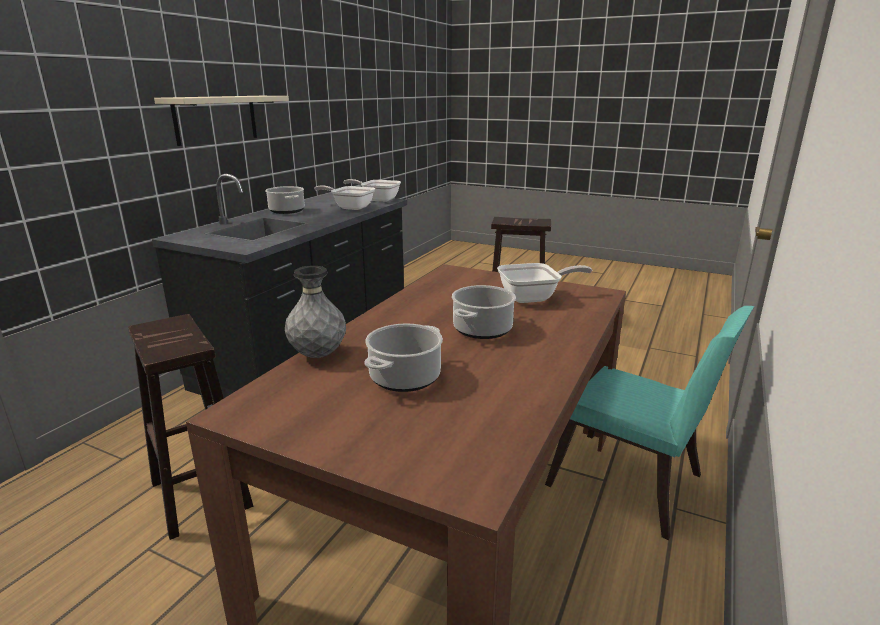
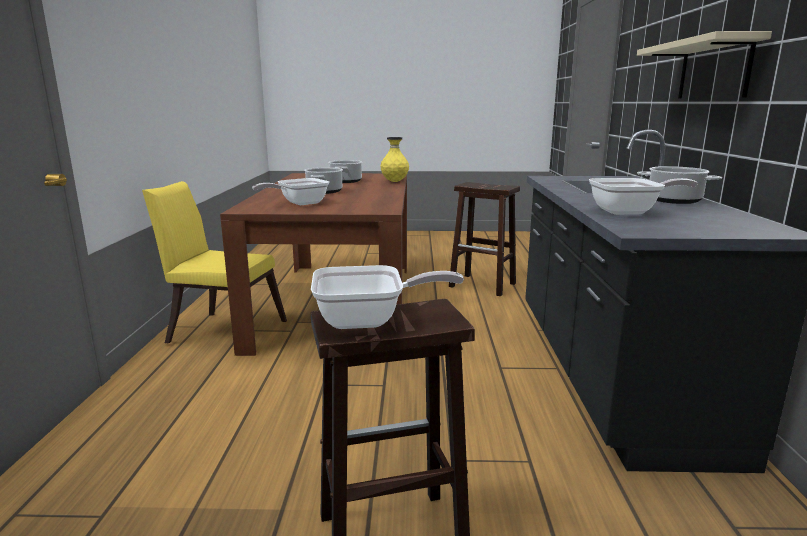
camera: 155 degrees right, 5 degrees down
grey vase [285,266,346,358] -> yellow vase [381,137,409,182]
frying pan [343,179,401,202] -> frying pan moved to [311,265,464,329]
turquoise chair [545,306,754,540] -> yellow chair [142,181,287,344]

